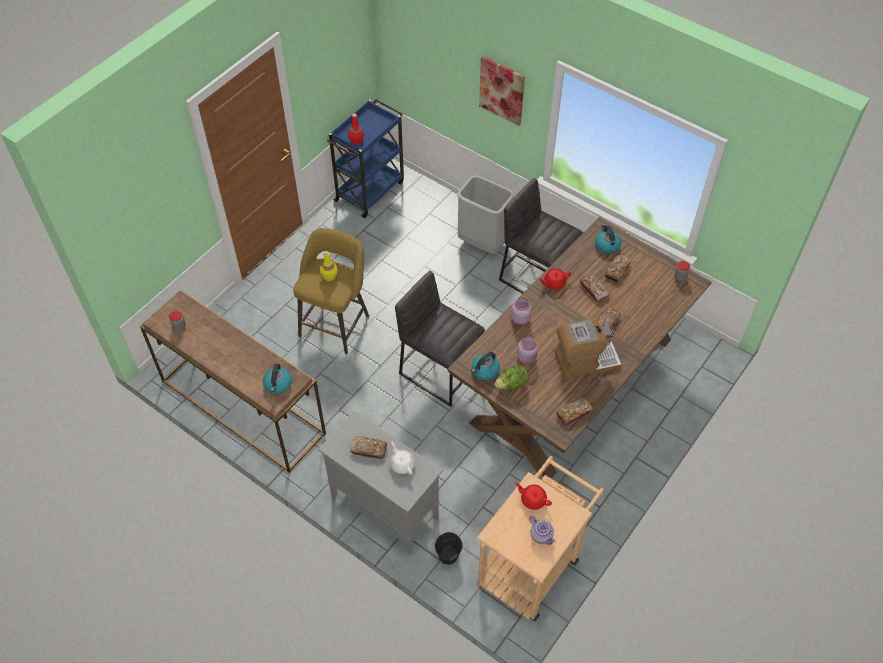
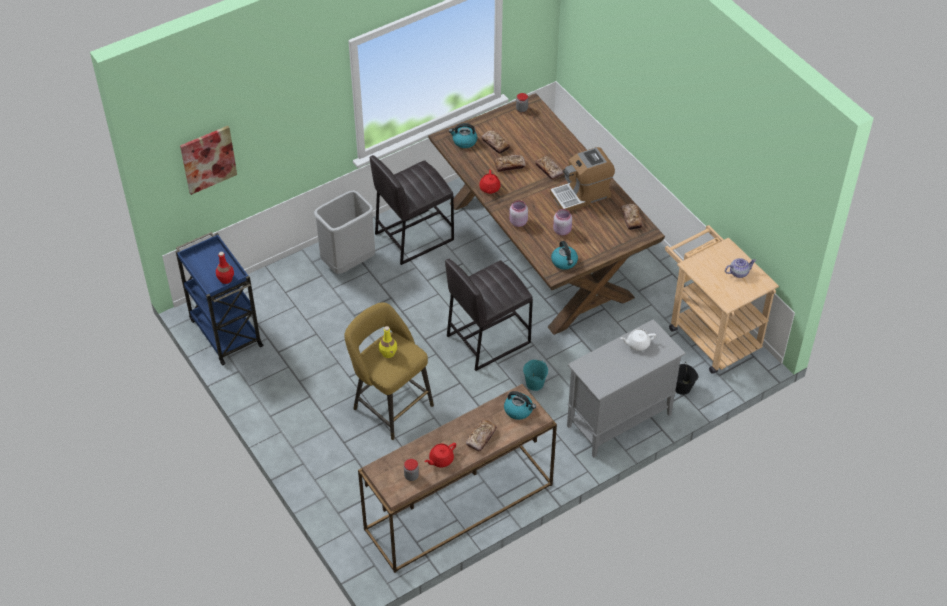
camera: 70 degrees left, 5 degrees down
bread [350,436,387,459] -> bread moved to [466,420,497,451]
picture [479,56,525,126] -> picture moved to [180,126,237,195]
lettuce [495,365,529,390] -> none
red teapot [515,482,552,510] -> red teapot moved to [424,443,456,467]
coffee machine [555,319,622,380] -> coffee machine turned 120 degrees counterclockwise [550,147,615,211]
none -> turquoise bucket [523,360,548,391]

